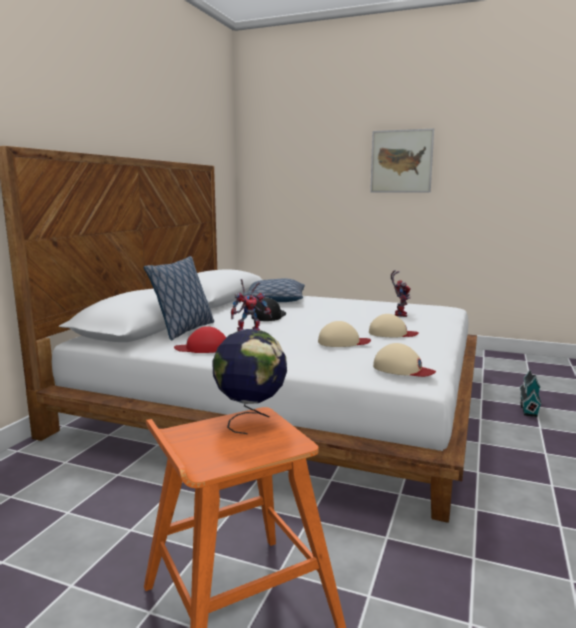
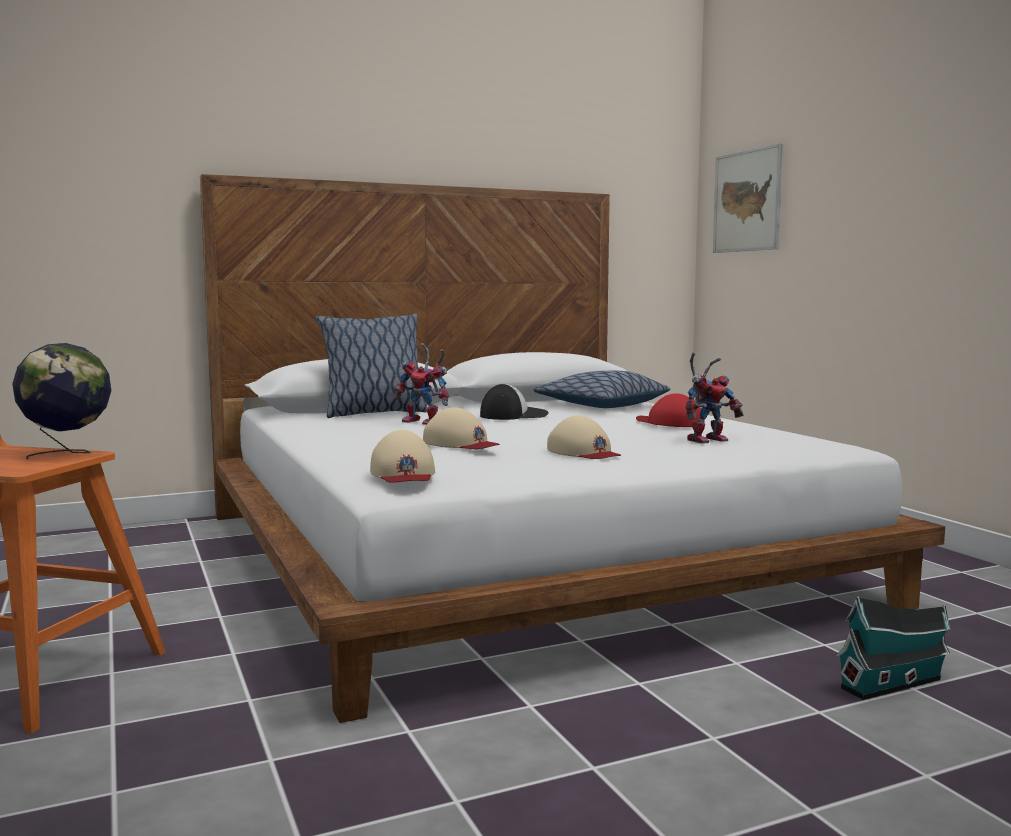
camera: 45 degrees right, 5 degrees down
red cap [174,326,226,353] -> red cap moved to [636,393,704,427]
picture [370,128,434,192] -> picture moved to [713,143,783,253]

